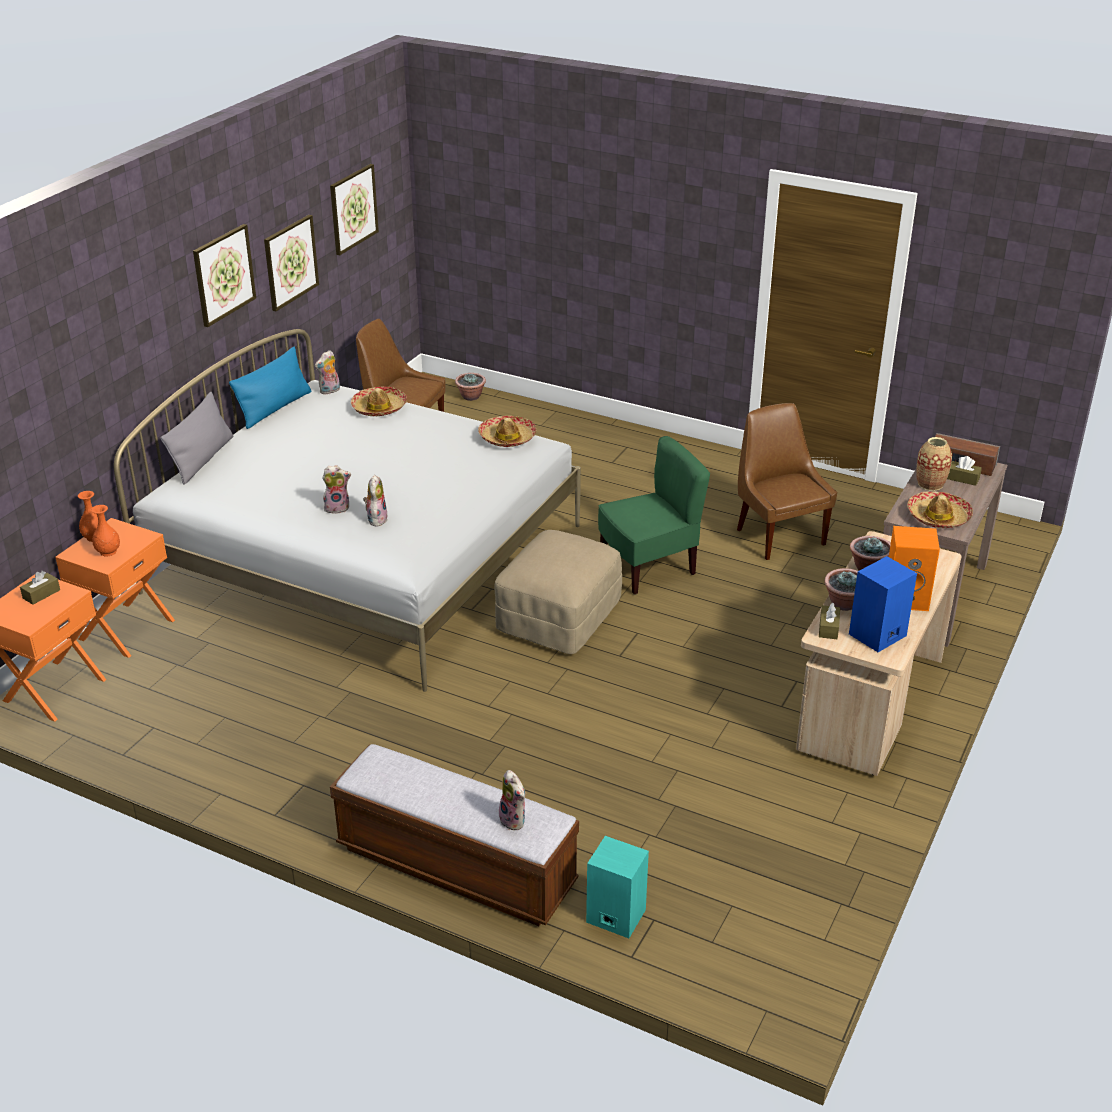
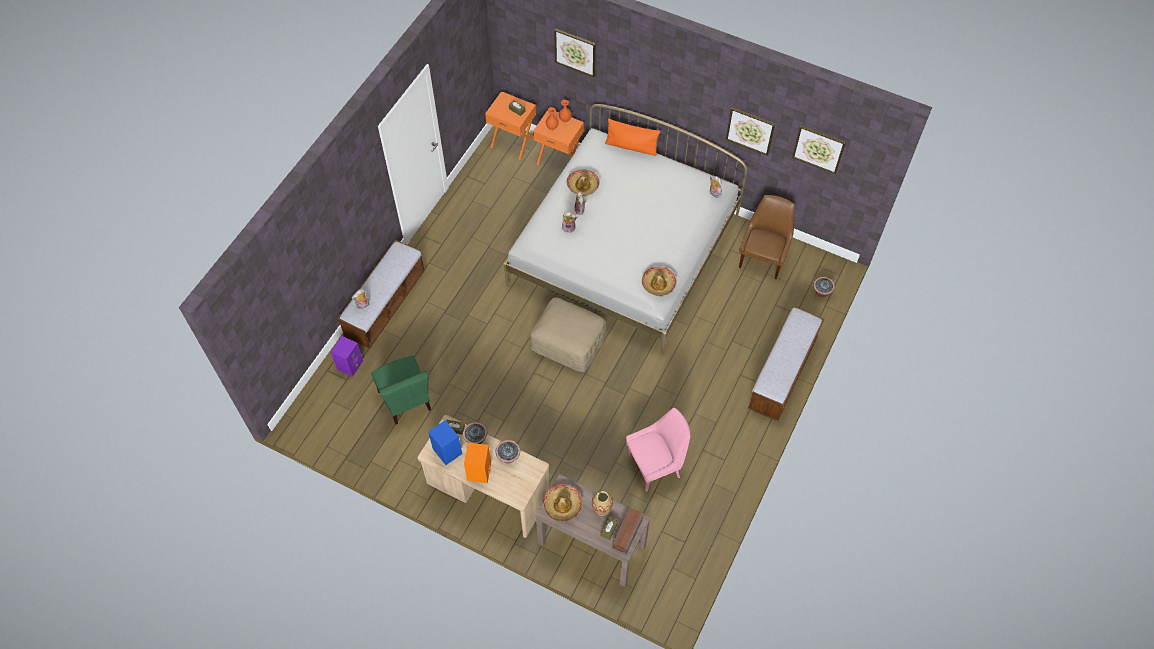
camera: 90 degrees right, 25 degrees up
grey pillow [161,392,233,485] -> orange pillow [605,119,660,156]
picture [193,224,256,327] -> picture moved to [554,28,596,77]
blue pillow [229,347,312,429] -> none
hat [351,387,407,416] -> hat moved to [567,169,600,196]
turquoise speaker [586,836,649,938] -> purple speaker [331,336,363,377]
green chair [598,436,710,595] -> green chair moved to [371,356,431,425]
brown chair [737,403,837,560] -> pink chair [626,408,690,492]
none -> bench [748,307,824,422]

